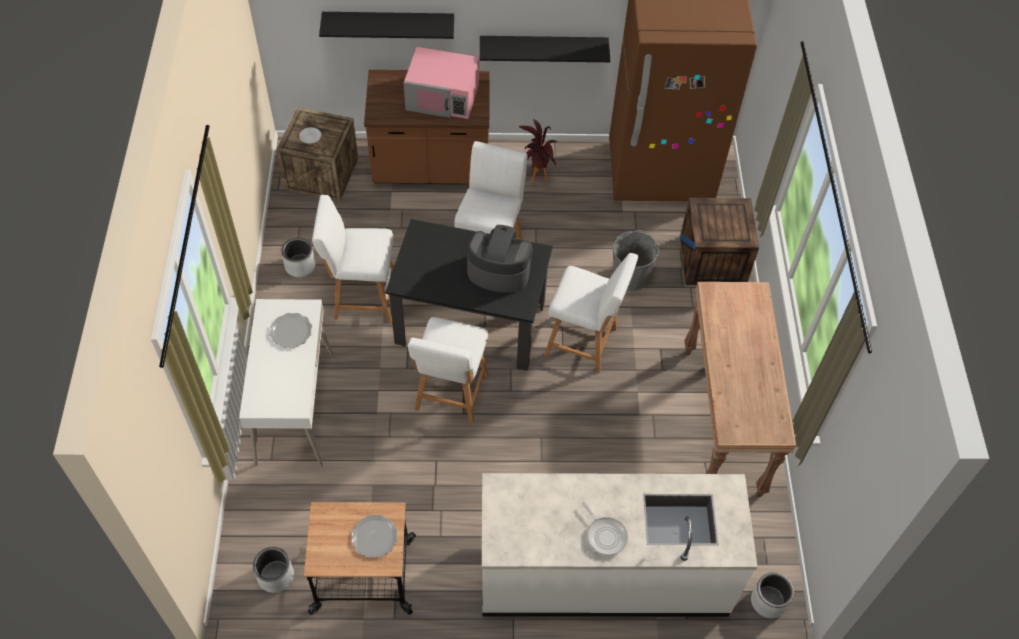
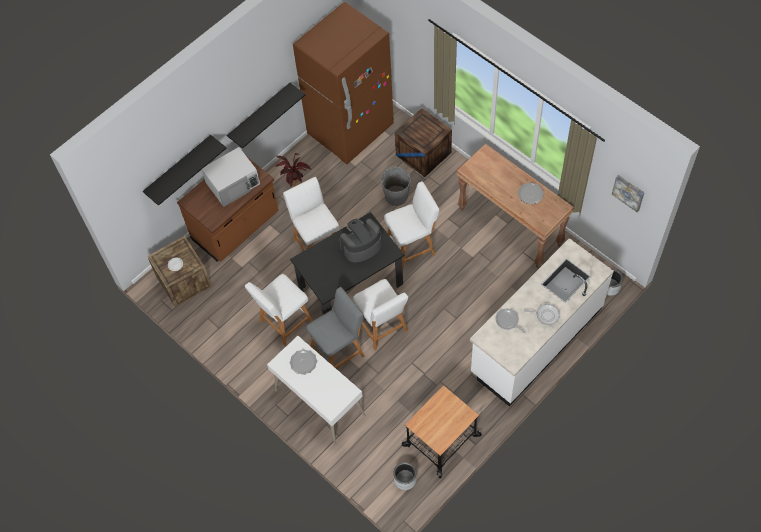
camera: 40 degrees left, 5 degrees up
grey planter [281,238,315,277] -> none
plate [351,515,398,558] -> plate moved to [518,183,544,205]
pink microwave [404,47,479,119] -> white microwave [202,147,260,207]
none -> grey stool [306,287,364,368]
none -> frying pan [495,309,526,333]
none -> picture [612,174,644,212]

